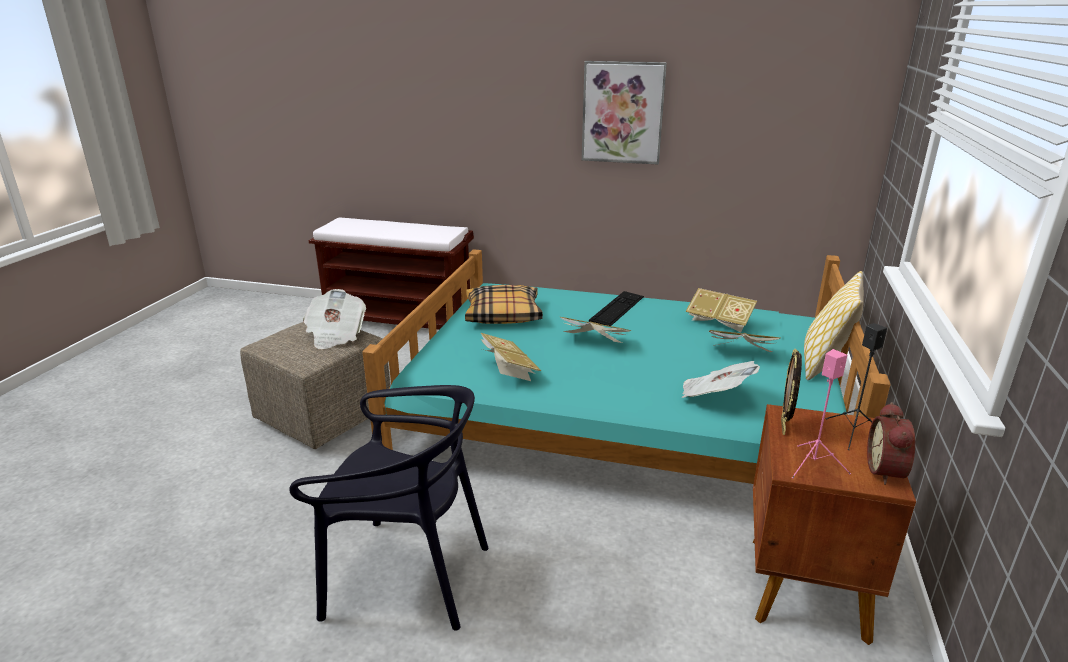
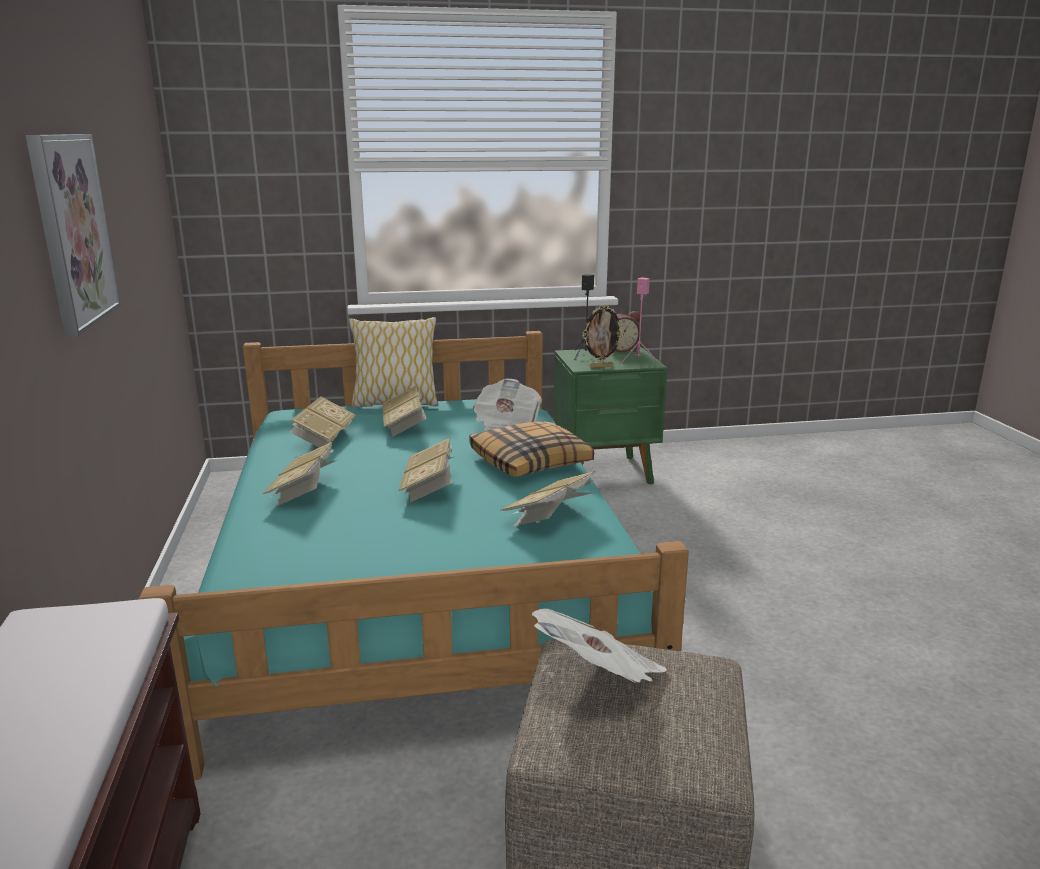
camera: 115 degrees left, 5 degrees down
black chair [289,385,488,631] -> none
pillow [465,285,543,324] -> pillow moved to [469,421,594,477]
keyboard [589,291,644,326] -> book [263,441,337,506]
brown nightstand [753,404,916,645] -> green nightstand [553,347,667,485]

